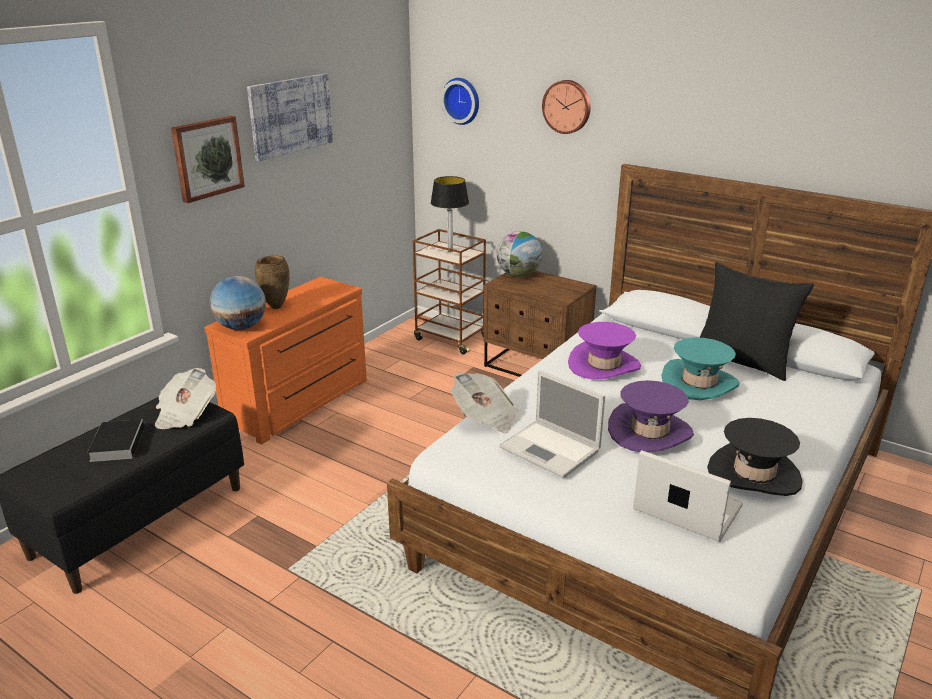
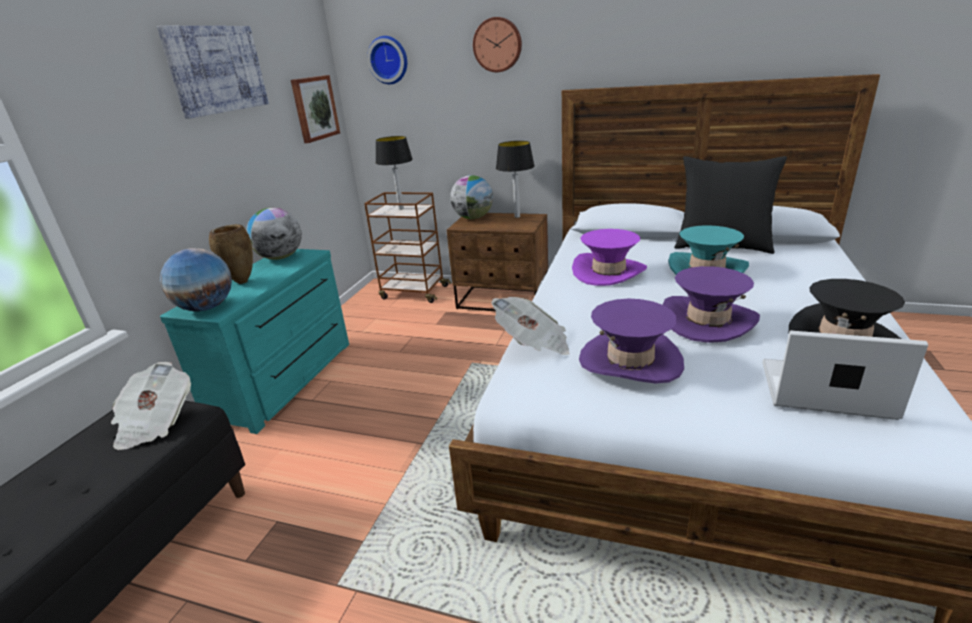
camera: 15 degrees left, 0 degrees up
book [87,419,145,462] -> none
picture [171,116,245,203] -> picture moved to [291,75,340,143]
orange dresser [204,276,367,444] -> turquoise dresser [160,249,349,434]
laptop [499,370,605,478] -> purple hat [579,299,684,384]
none -> globe [246,208,302,260]
none -> table lamp [496,141,535,218]

